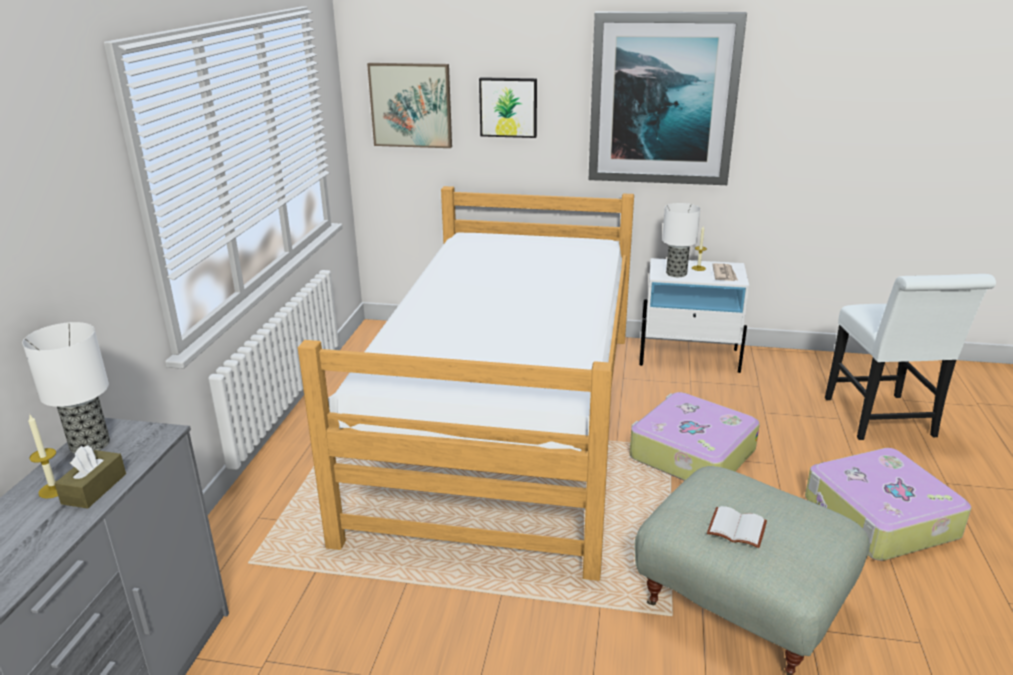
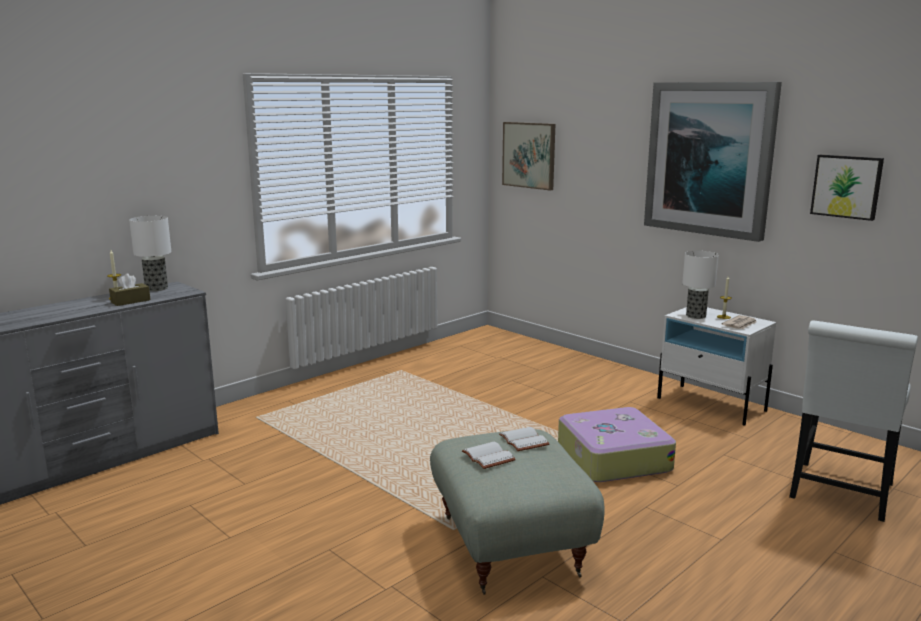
camera: 35 degrees right, 10 degrees down
bed [298,186,634,581] -> none
picture [479,77,537,138] -> picture moved to [810,155,884,221]
suitcase [805,448,972,561] -> none
none -> white book [499,427,550,451]

